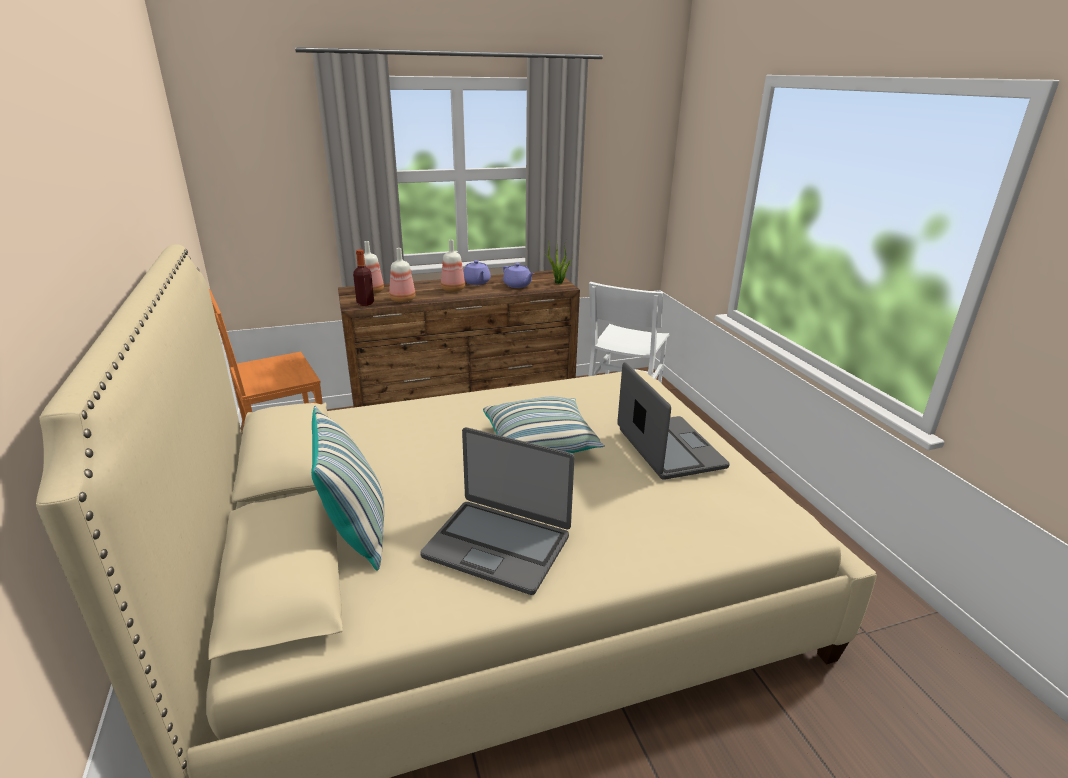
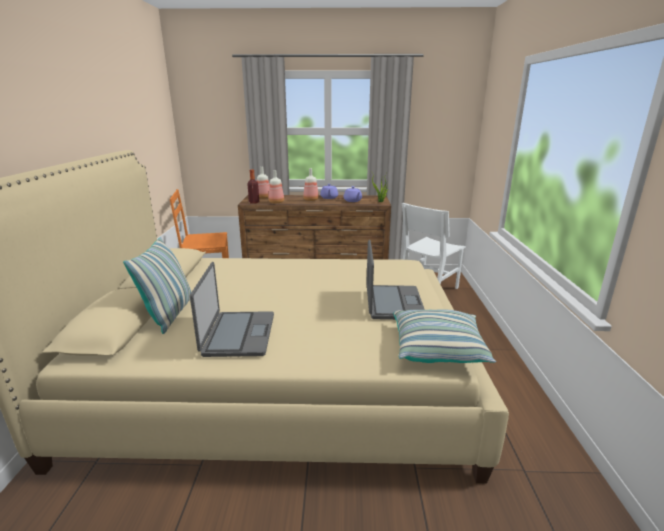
camera: 20 degrees right, 5 degrees down
laptop [420,427,574,595] -> laptop turned 135 degrees counterclockwise [190,262,274,357]
pillow [483,397,605,453] -> pillow moved to [393,310,496,363]

